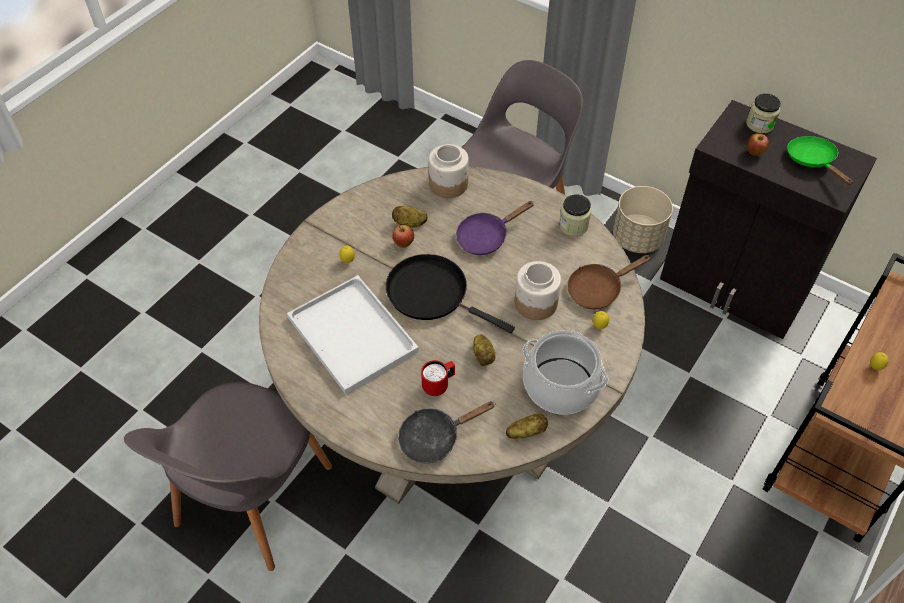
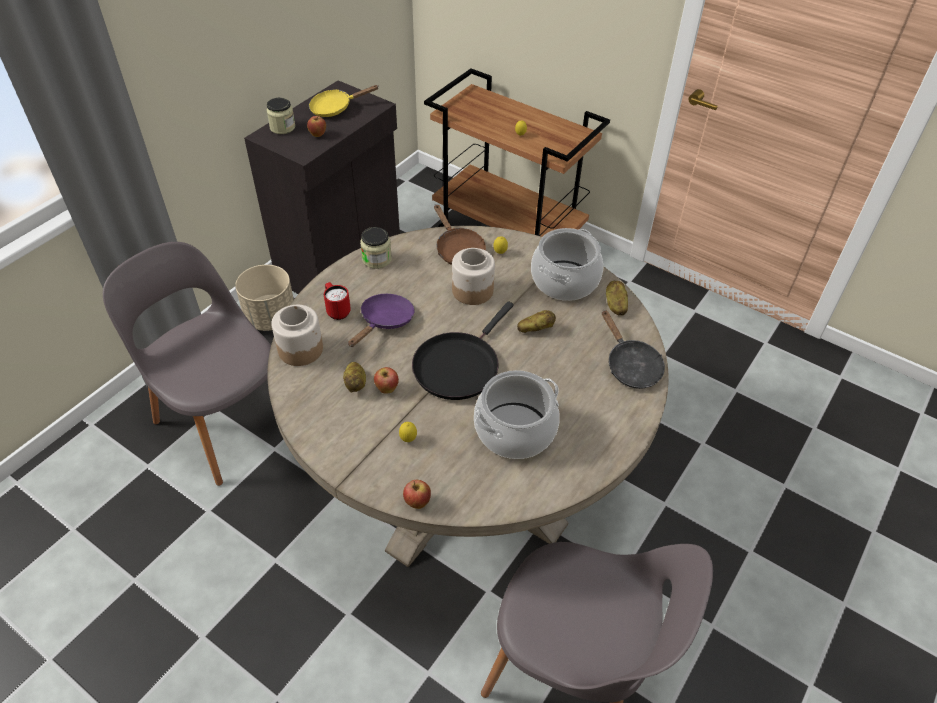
camera: 90 degrees left, 5 degrees down
white tray [287,275,419,394] -> cooking pot [474,370,559,459]
red mug [421,360,455,396] -> red mug moved to [324,282,351,320]
purple frying pan [456,201,534,255] -> purple frying pan turned 120 degrees counterclockwise [348,294,415,347]
green frying pan [787,136,853,185] -> yellow frying pan [309,85,378,117]
none -> apple [403,480,431,509]

